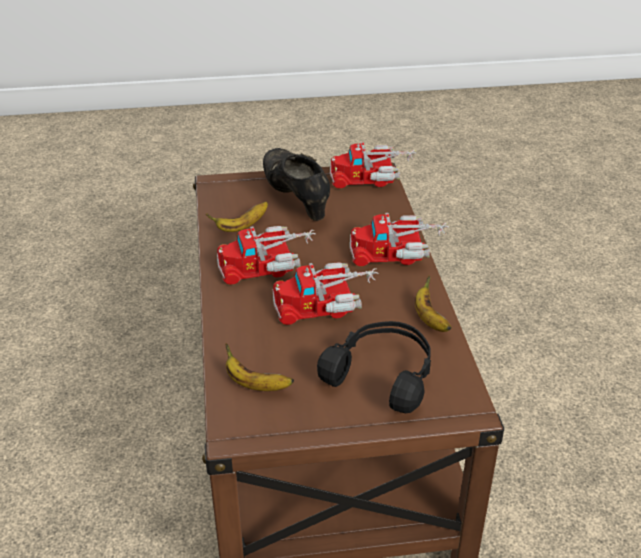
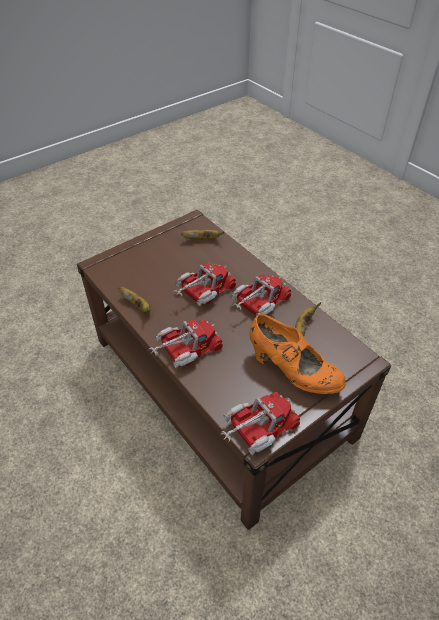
camera: 150 degrees right, 10 degrees up
black shoe [263,148,330,221] -> orange shoe [249,314,346,394]
black headphones [317,321,431,413] -> none

